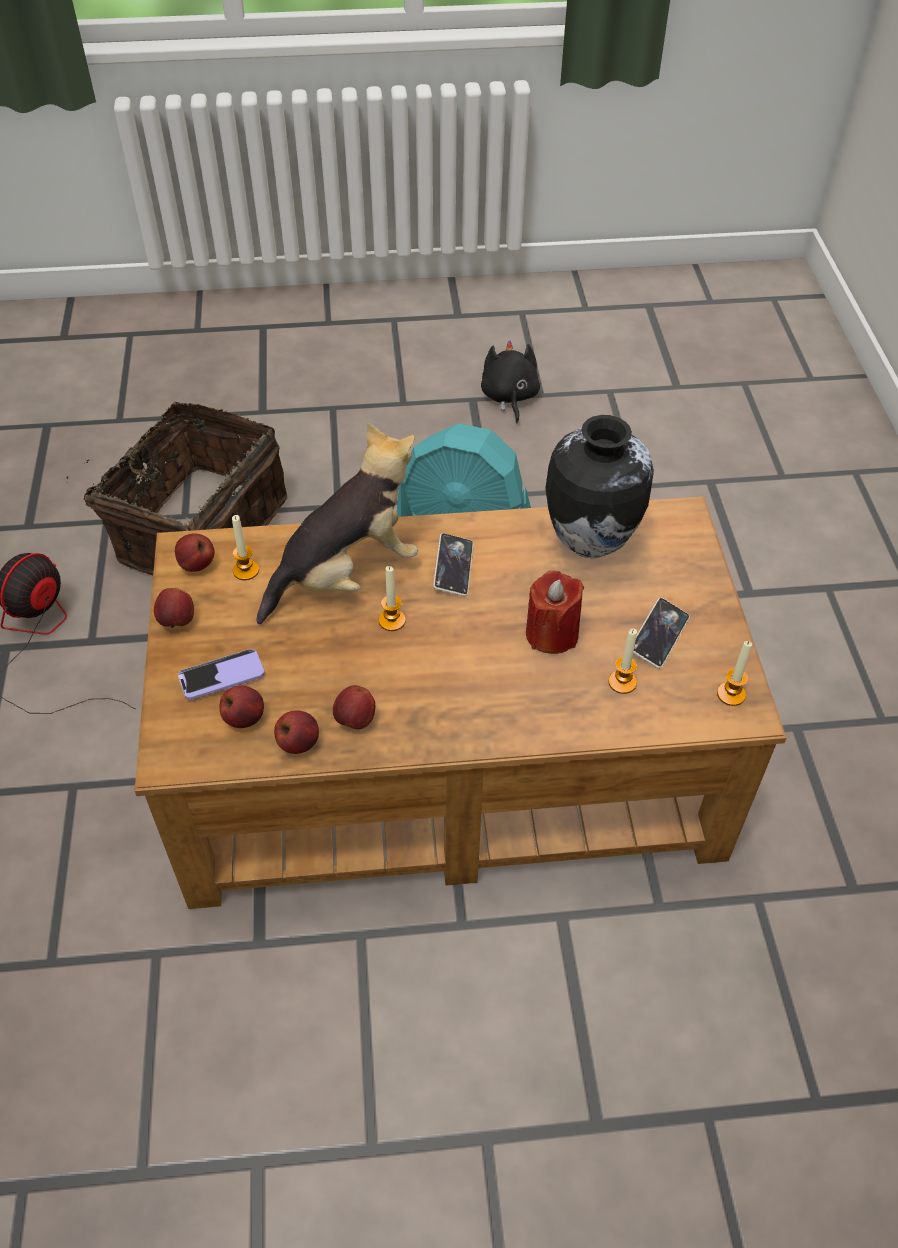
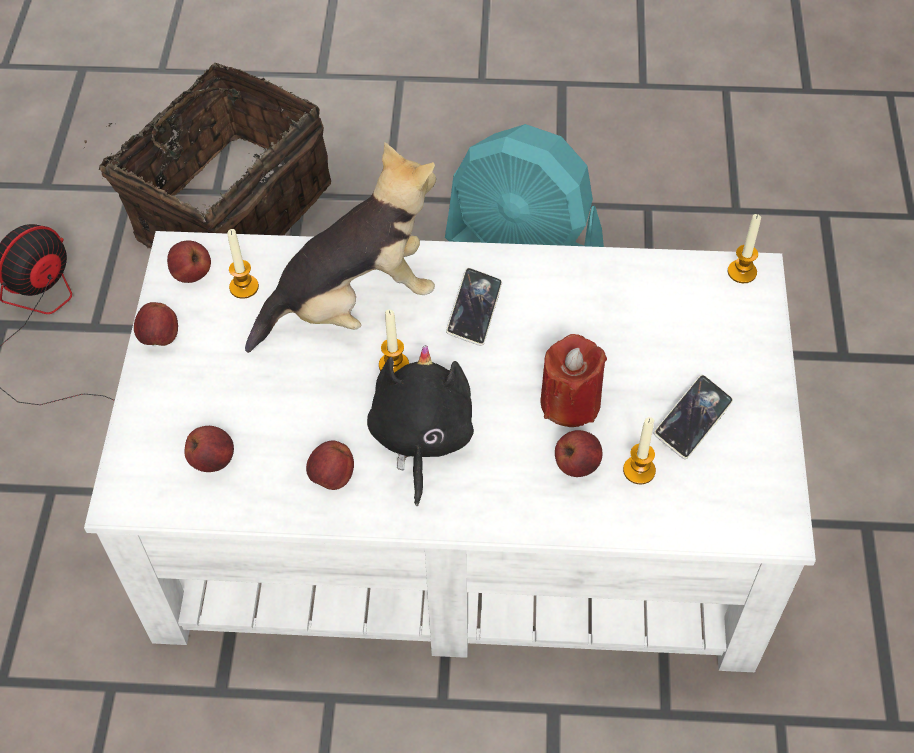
camera: 10 degrees right, 5 degrees up
brown coffee table [135,496,787,909] -> white coffee table [84,231,816,672]
phone [178,649,265,700] -> none
apple [274,711,319,754] -> apple moved to [555,430,602,477]
black plush toy [481,340,540,424] -> black plush toy moved to [367,345,474,506]
vase [545,415,654,558] -> none
candle [717,641,752,706] -> candle moved to [728,214,761,283]

